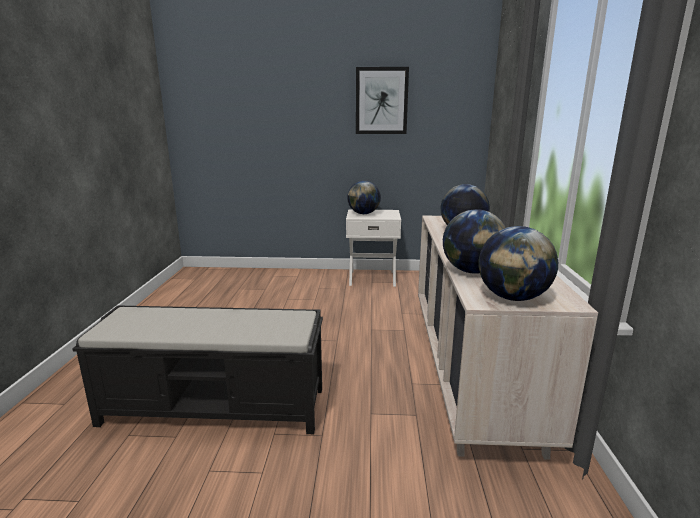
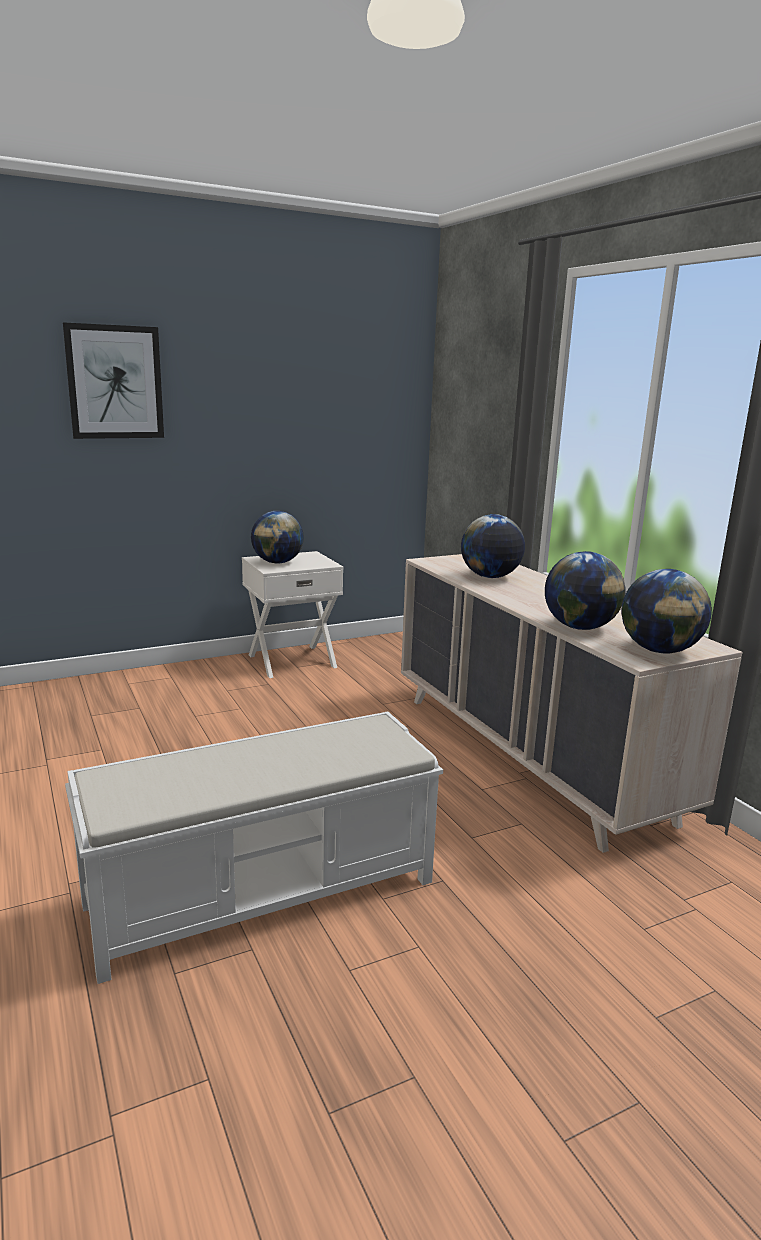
camera: 30 degrees left, 0 degrees up
black bench [72,305,323,434] -> white bench [65,711,443,984]
picture [356,67,409,134] -> picture moved to [63,322,164,439]

